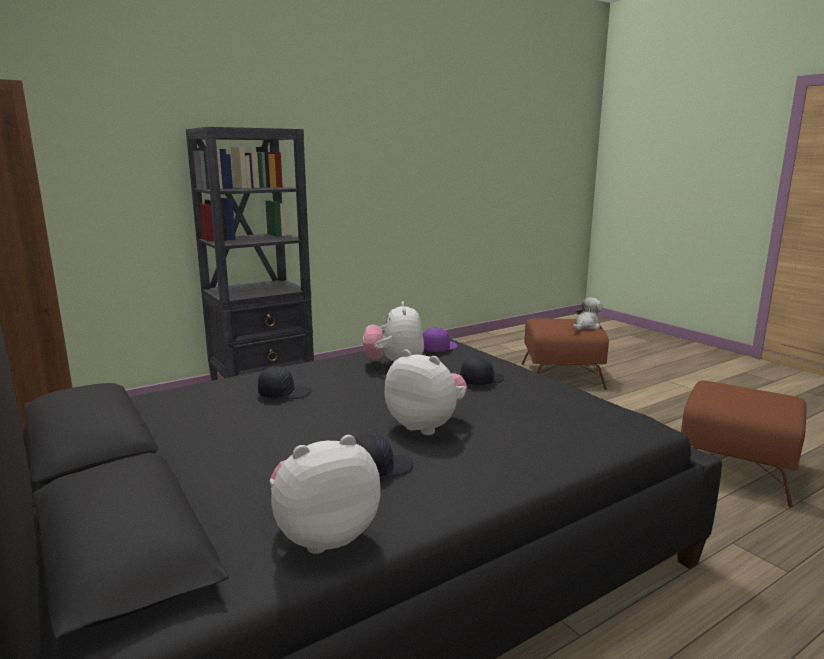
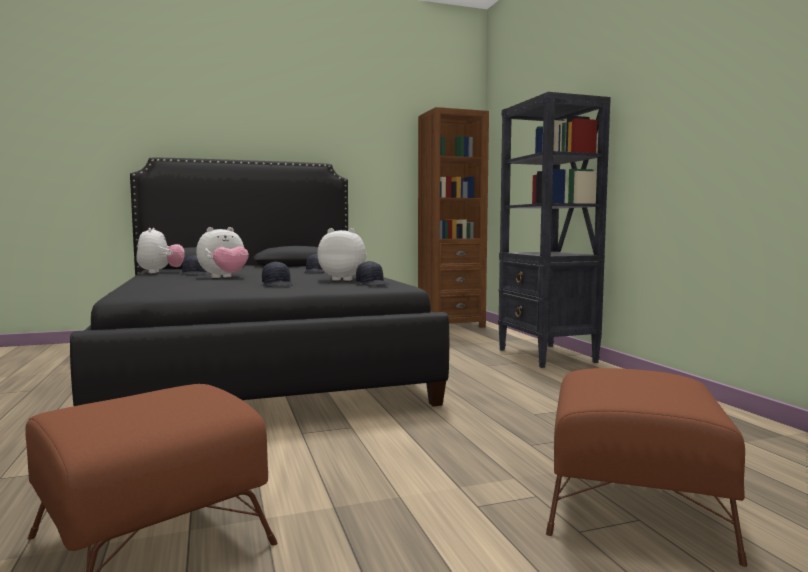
camera: 105 degrees right, 10 degrees down
purple cap [422,327,458,352] -> black cap [356,261,389,286]
plush toy [573,297,602,330] -> none

